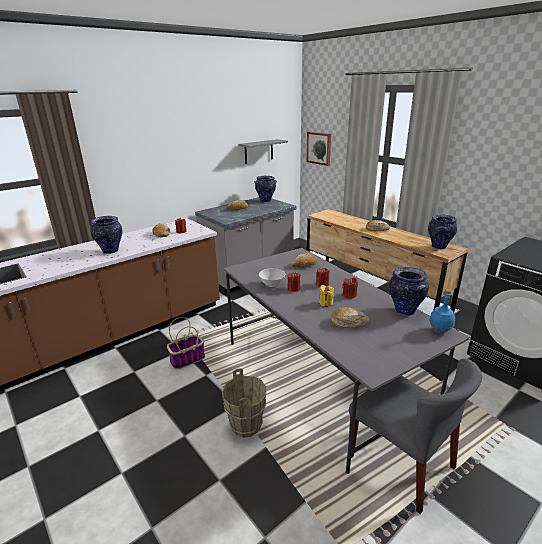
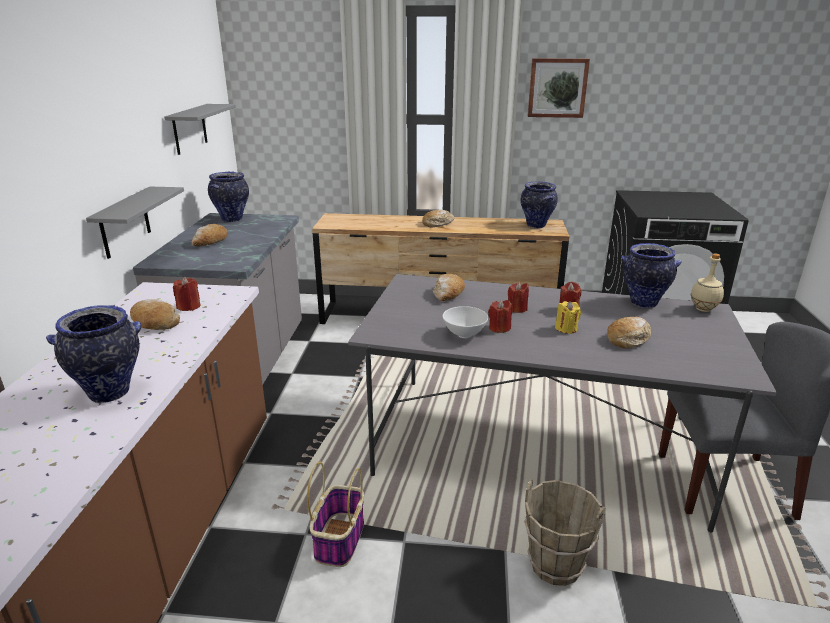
camera: 45 degrees left, 0 degrees up
picture [306,132,331,166] -> picture moved to [528,58,590,118]
blue bottle [429,289,455,334] -> beige bottle [691,254,724,312]
none -> grey shelf [86,187,184,259]

